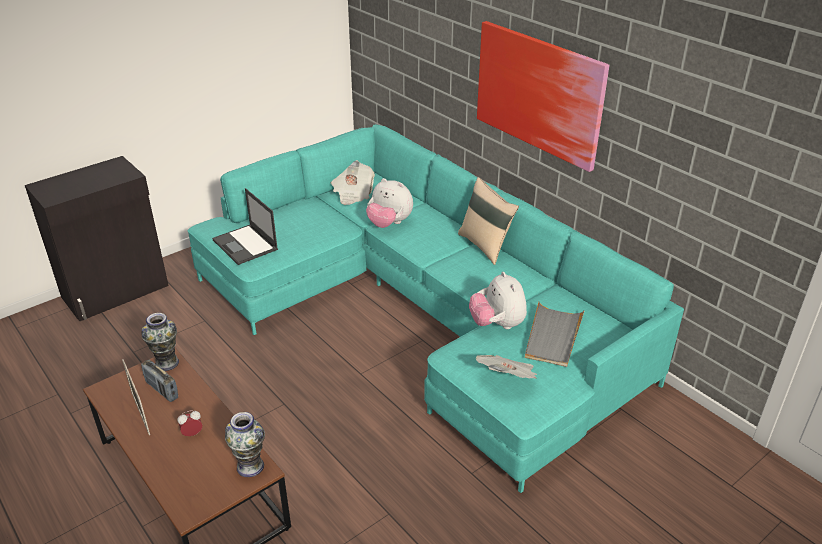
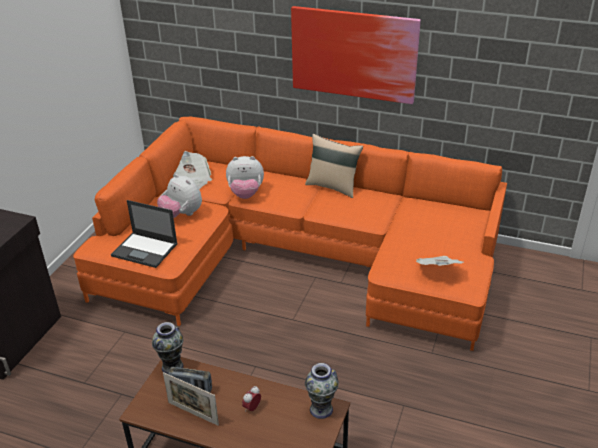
camera: 30 degrees left, 0 degrees up
turquoise sofa [188,124,684,493] -> orange sofa [73,116,507,351]
plush toy [469,272,527,329] -> plush toy moved to [157,174,202,218]
grey tray [525,302,585,367] -> none

